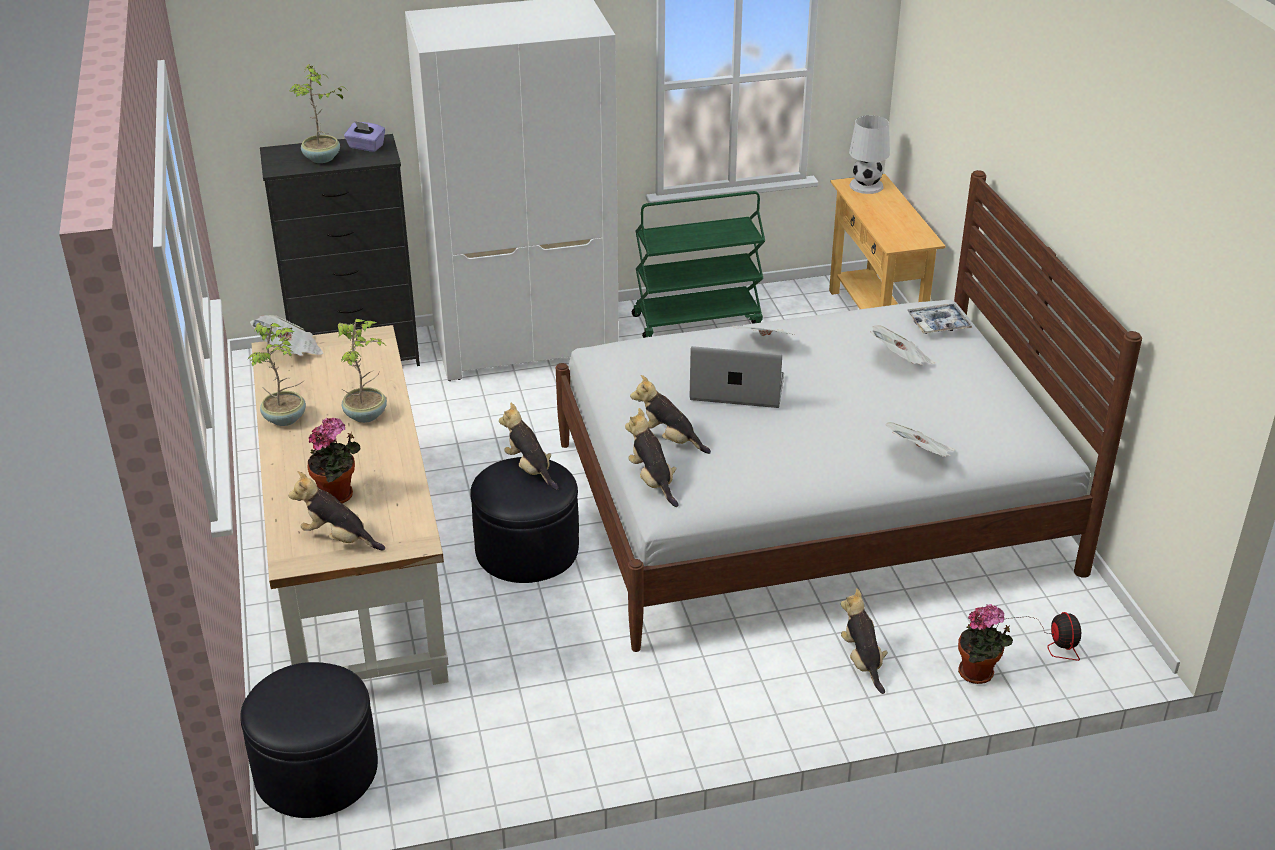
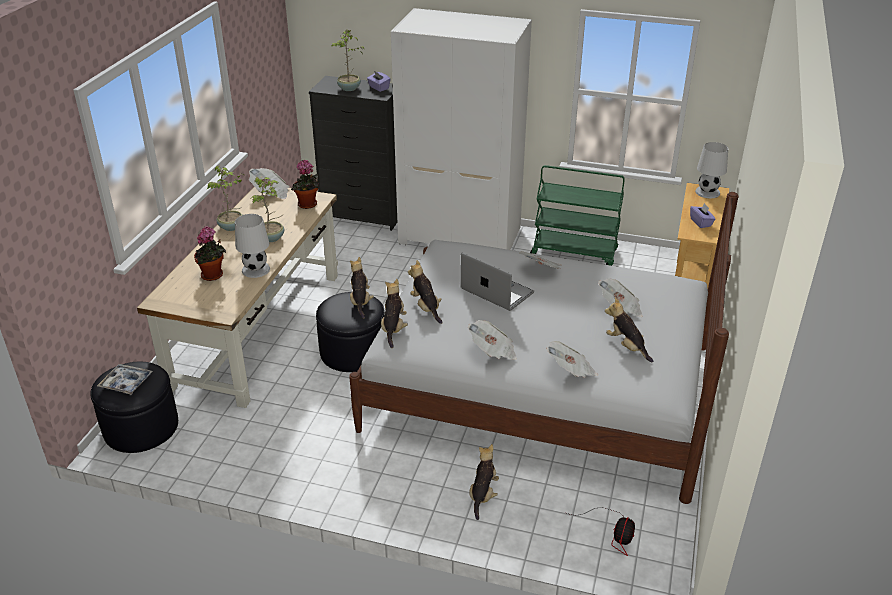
camera: 30 degrees right, 0 degrees up
plush toy [288,471,385,550] -> plush toy moved to [605,298,653,363]
tray [907,303,972,334] -> tray moved to [97,364,153,395]
potted plant [958,604,1013,684] -> potted plant moved to [291,160,319,209]
none -> white table lamp [235,214,270,278]
none -> newspaper [468,320,517,360]
none -> purple tissue box [690,203,716,228]

